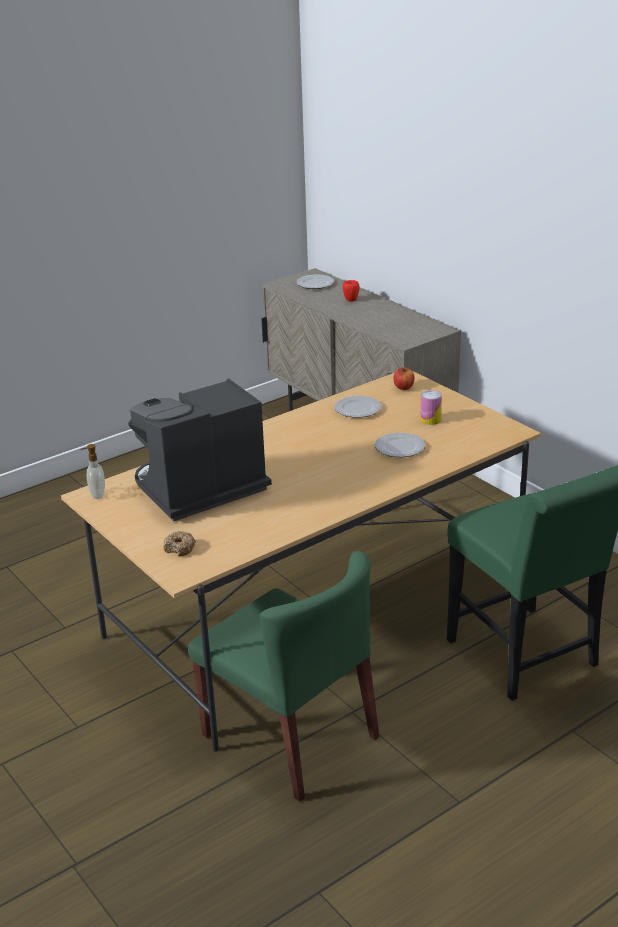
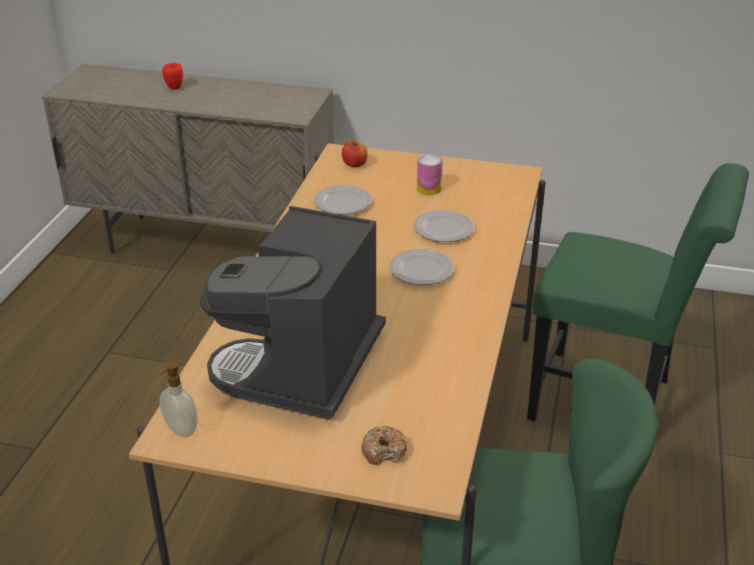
camera: 40 degrees left, 5 degrees up
plate [296,275,334,289] -> plate moved to [390,249,454,285]

